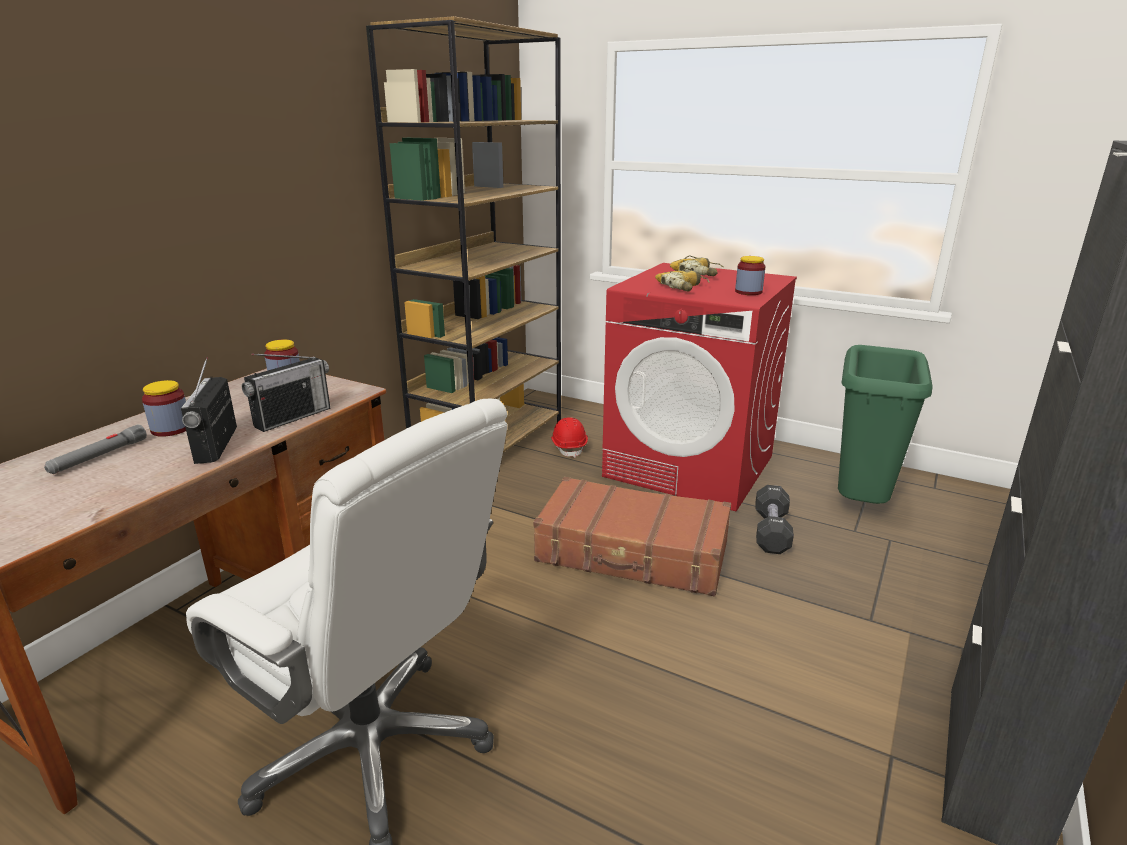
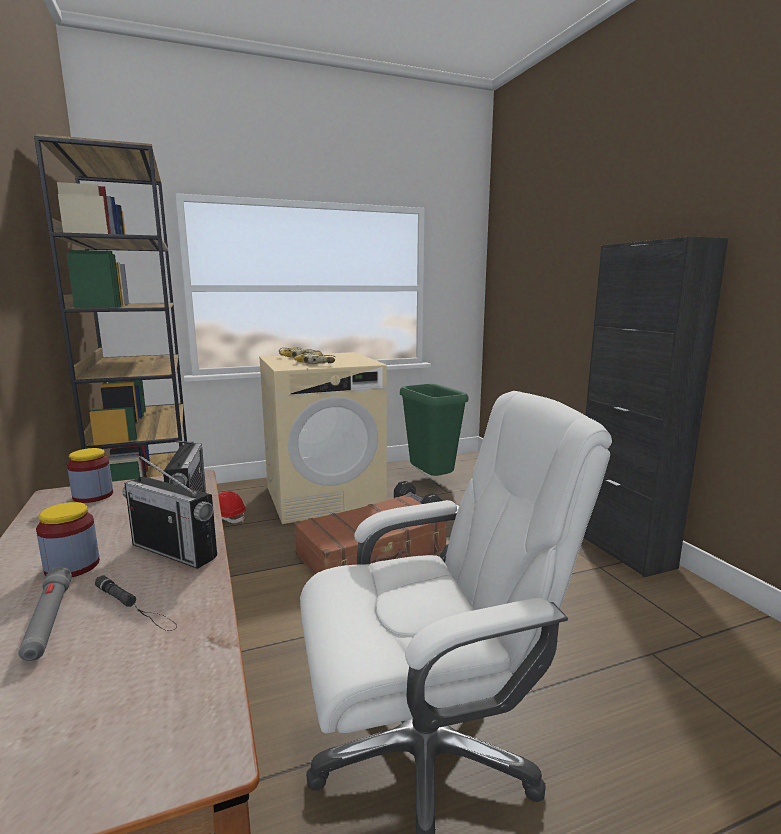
camera: 50 degrees left, 10 degrees down
red washing machine [602,263,797,511] -> beige washing machine [259,352,387,524]
jar [735,256,765,295] -> none
none -> black flashlight [95,575,177,631]

